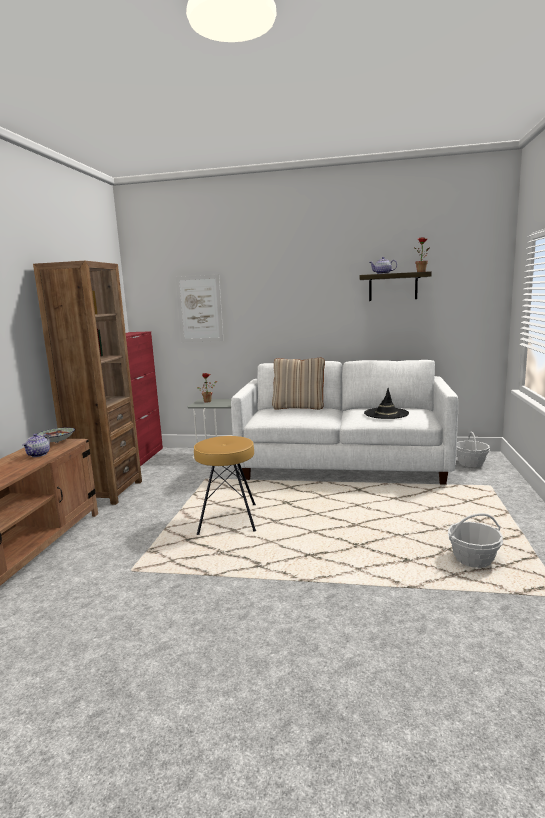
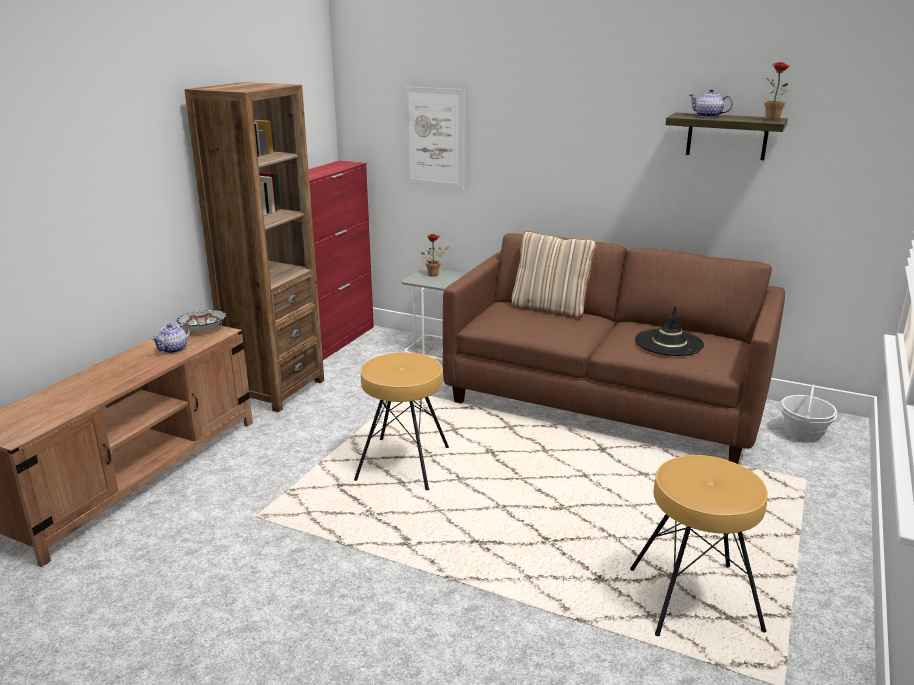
camera: 15 degrees right, 10 degrees up
white sofa [231,360,458,485] -> brown sofa [443,233,785,464]
basket [448,513,503,568] -> brown stool [630,455,768,636]

